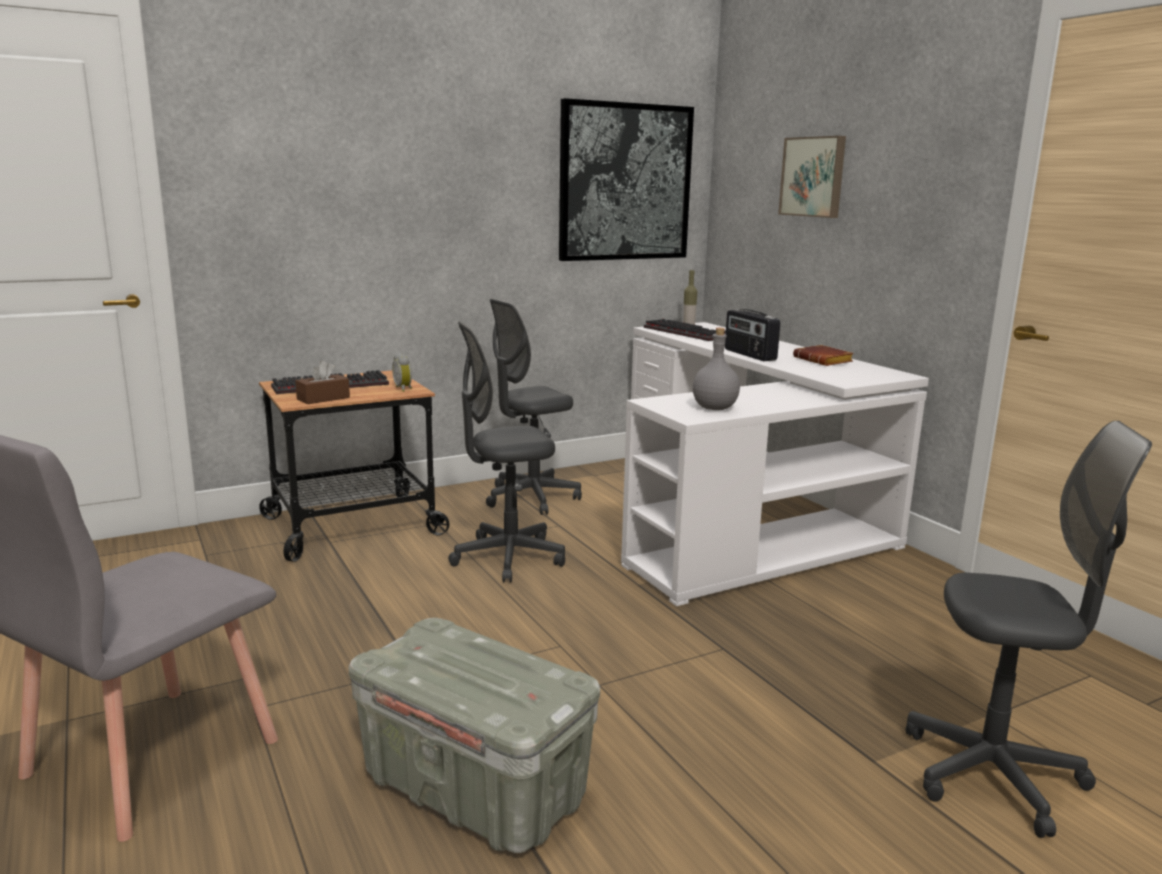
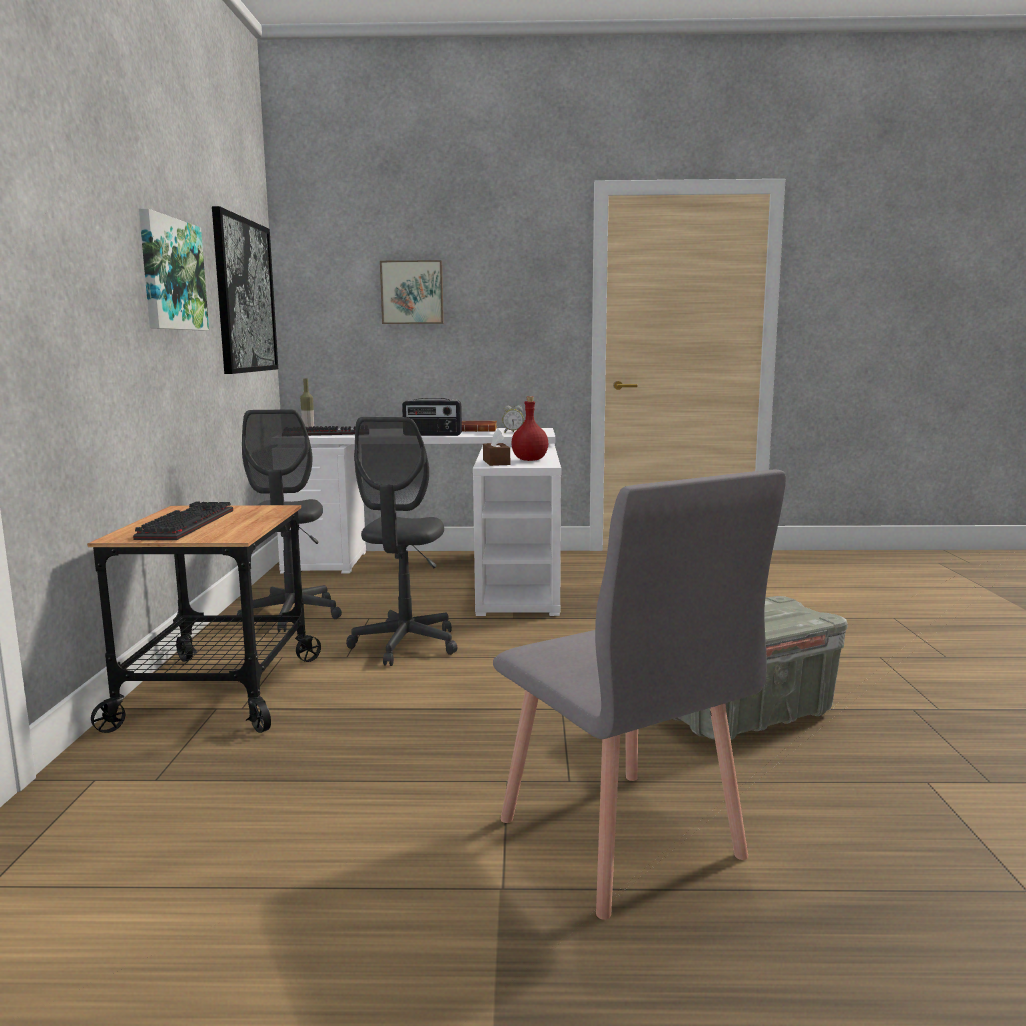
camera: 60 degrees left, 5 degrees down
brown tissue box [295,361,350,404] -> brown tissue box moved to [483,429,510,466]
alarm clock [392,353,412,392] -> alarm clock moved to [503,406,524,433]
grey bottle [693,328,740,410] -> red bottle [511,396,548,461]
grey office chair [906,421,1152,838] -> none
none -> picture [139,209,209,331]

